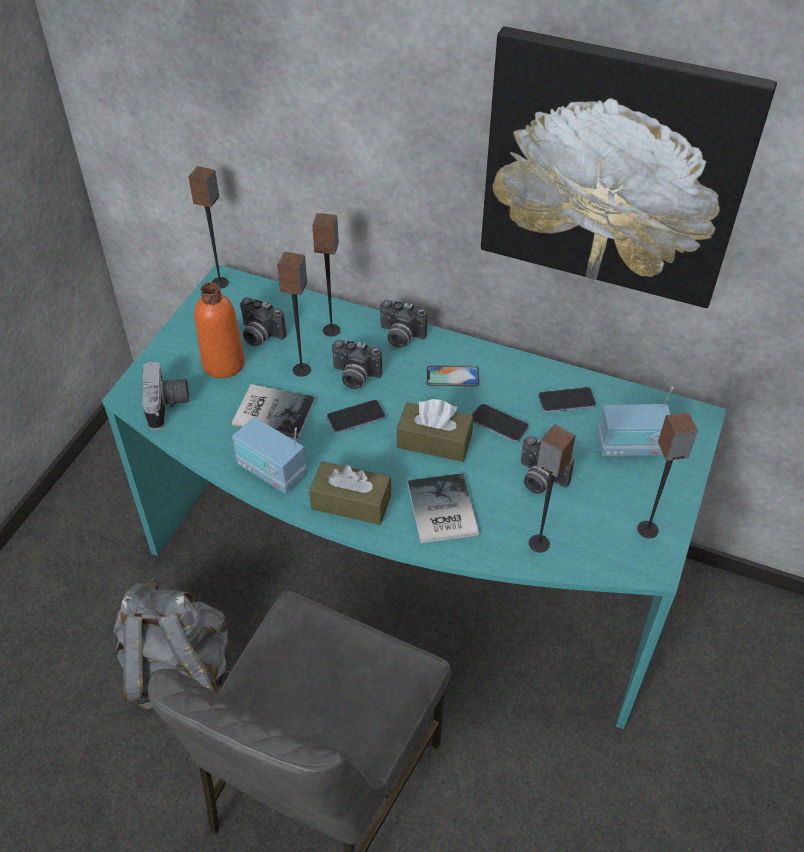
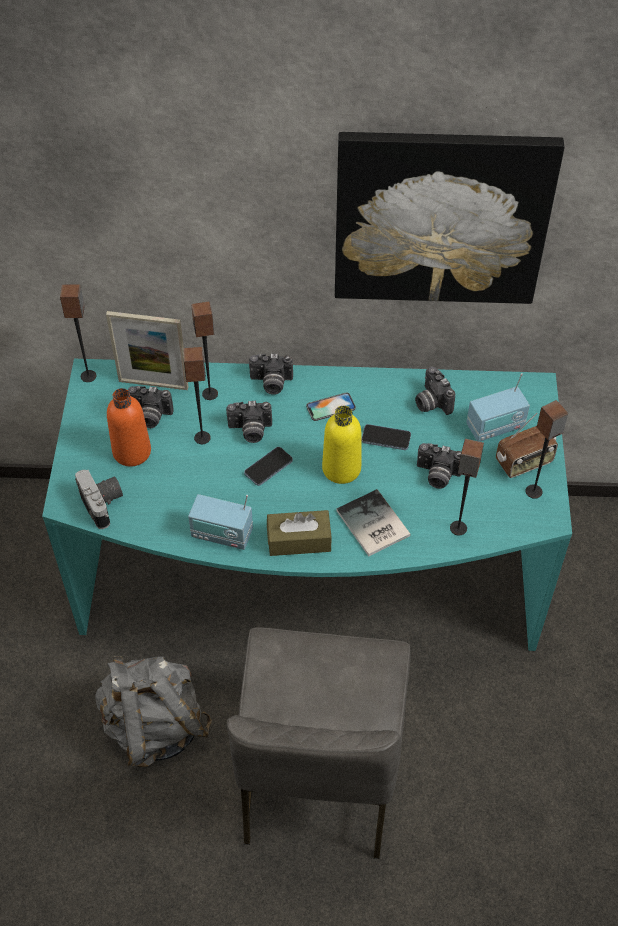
camera: 20 degrees left, 5 degrees up
book [232,384,315,439] -> none
brown tissue box [397,399,473,462] -> yellow bottle [322,406,361,484]
phone [538,387,596,413] -> camera [415,367,455,415]
none -> picture frame [106,311,188,390]
none -> radio [496,413,558,478]

